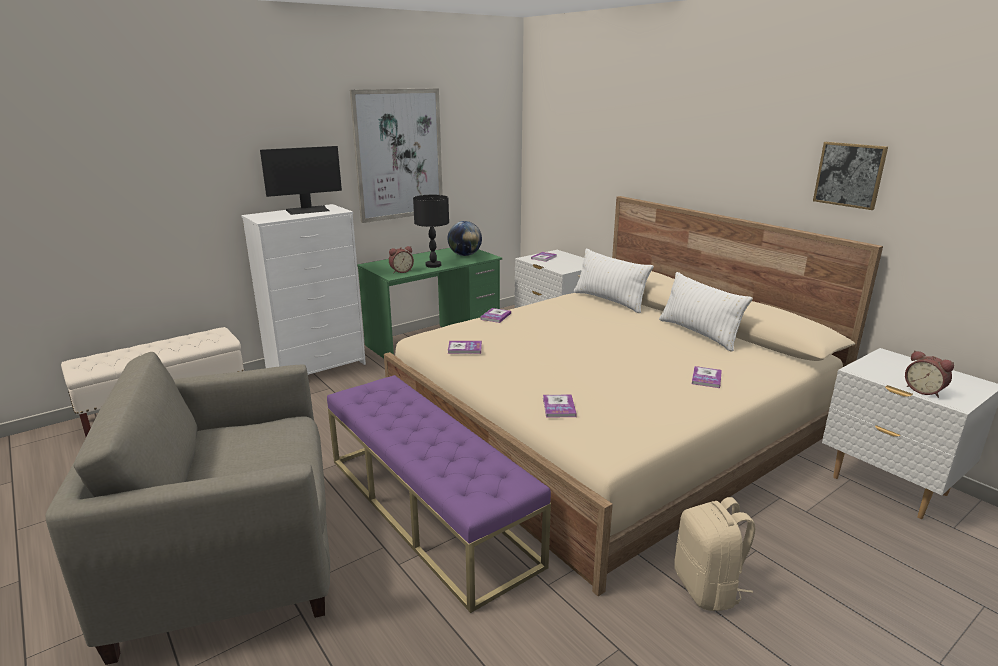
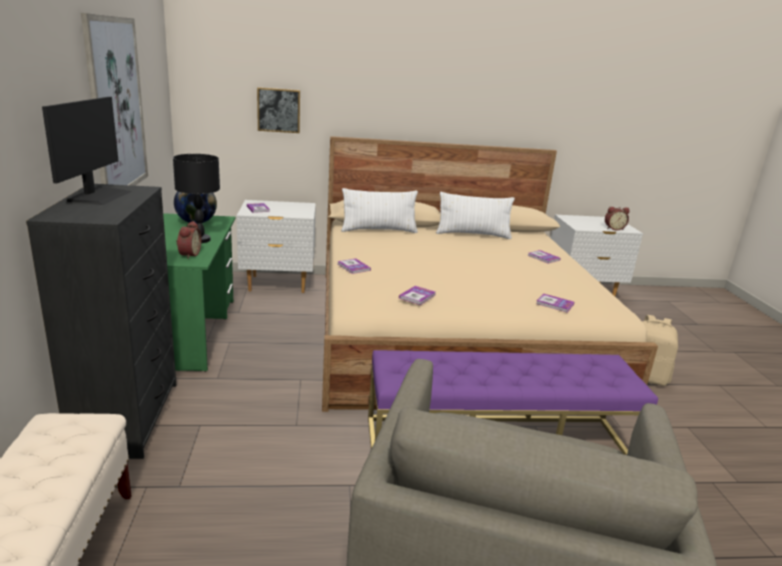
camera: 60 degrees left, 0 degrees up
white dresser [241,204,366,375] -> black dresser [26,184,176,459]
picture [813,142,888,210] -> picture moved to [257,87,300,133]

